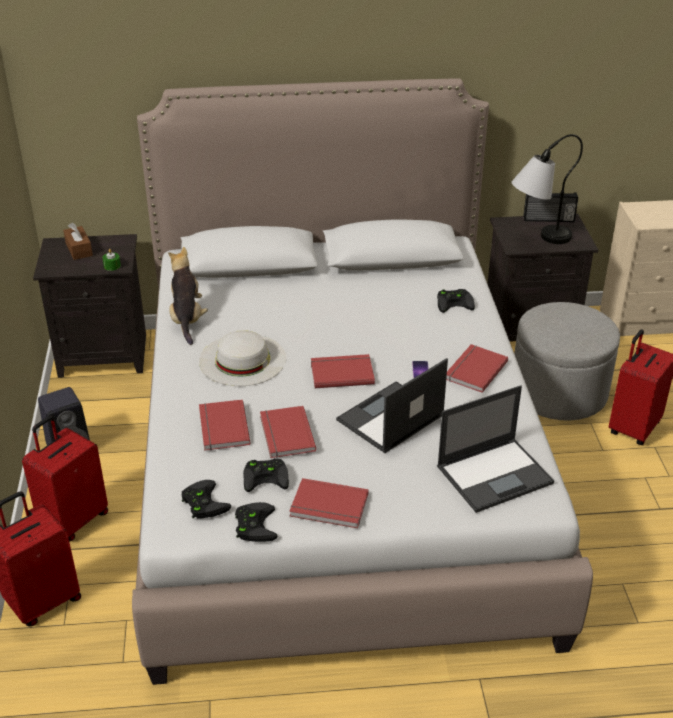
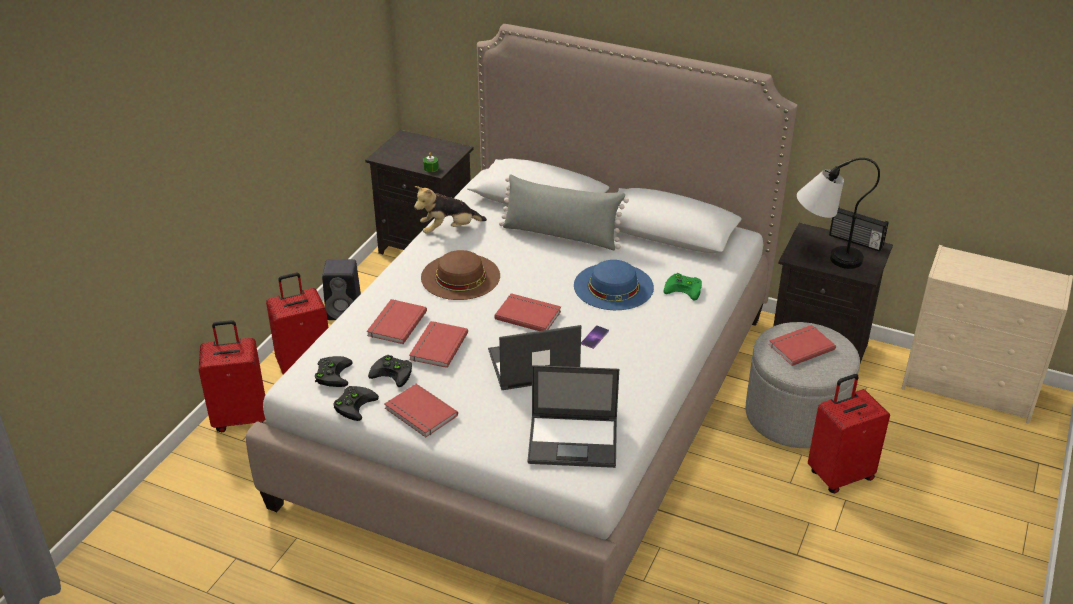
camera: 30 degrees right, 0 degrees up
brown tissue box [63,222,93,260] -> none
plush toy [168,247,208,345] -> plush toy turned 135 degrees counterclockwise [414,186,487,234]
white hat [199,330,286,386] -> brown hat [421,250,500,300]
black game controller [437,289,475,313] -> green game controller [664,273,702,301]
red book [446,344,508,393] -> red book moved to [769,325,836,366]
none -> grey pillow [499,174,629,250]
none -> blue hat [574,260,654,310]

